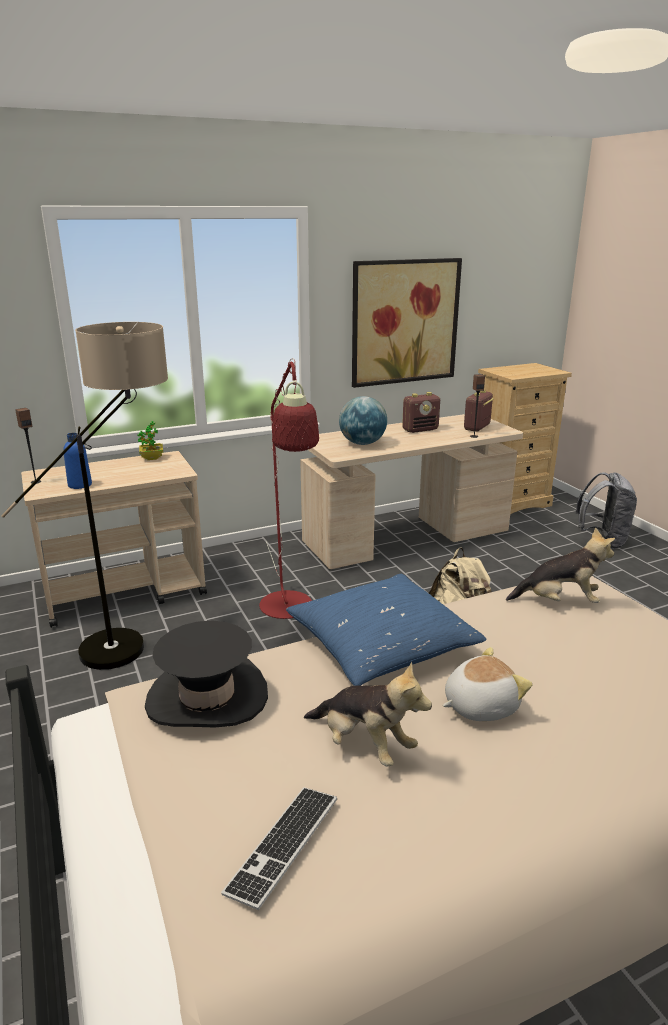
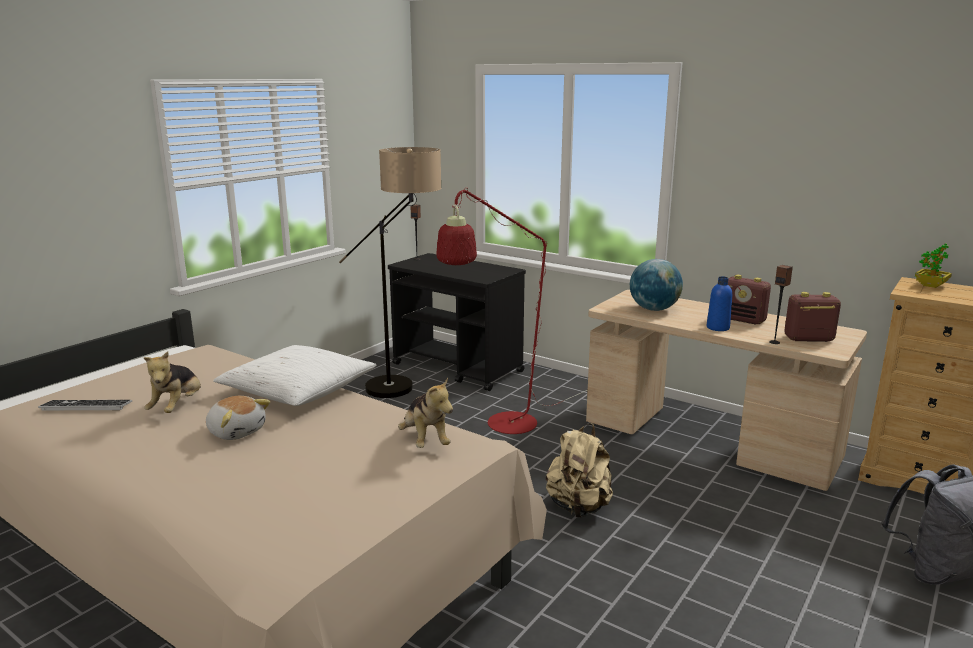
camera: 60 degrees right, 5 degrees down
beige cart [21,451,207,628] -> black cart [388,253,526,391]
blue bottle [63,433,92,489] -> blue bottle moved to [707,276,732,331]
potted plant [137,421,163,460] -> potted plant moved to [915,243,952,288]
black hat [145,621,268,727] -> none
blue pillow [286,574,487,686] -> white pillow [213,345,376,406]
picture [352,258,462,388] -> none

